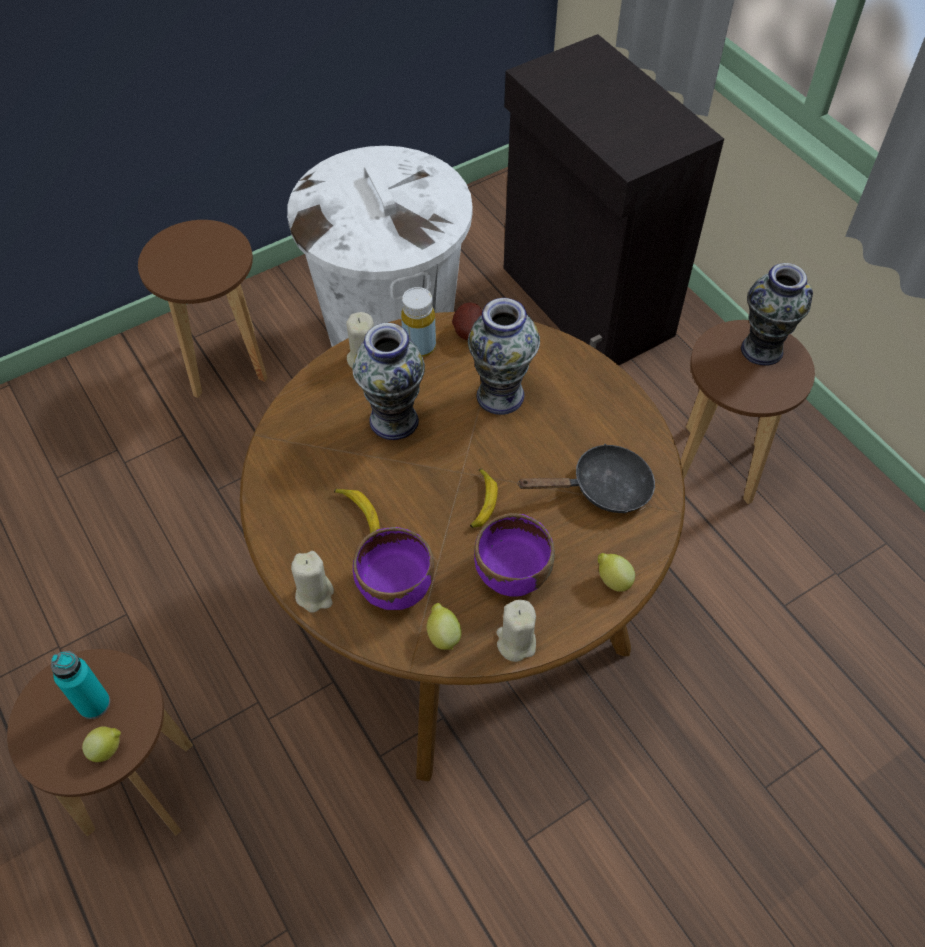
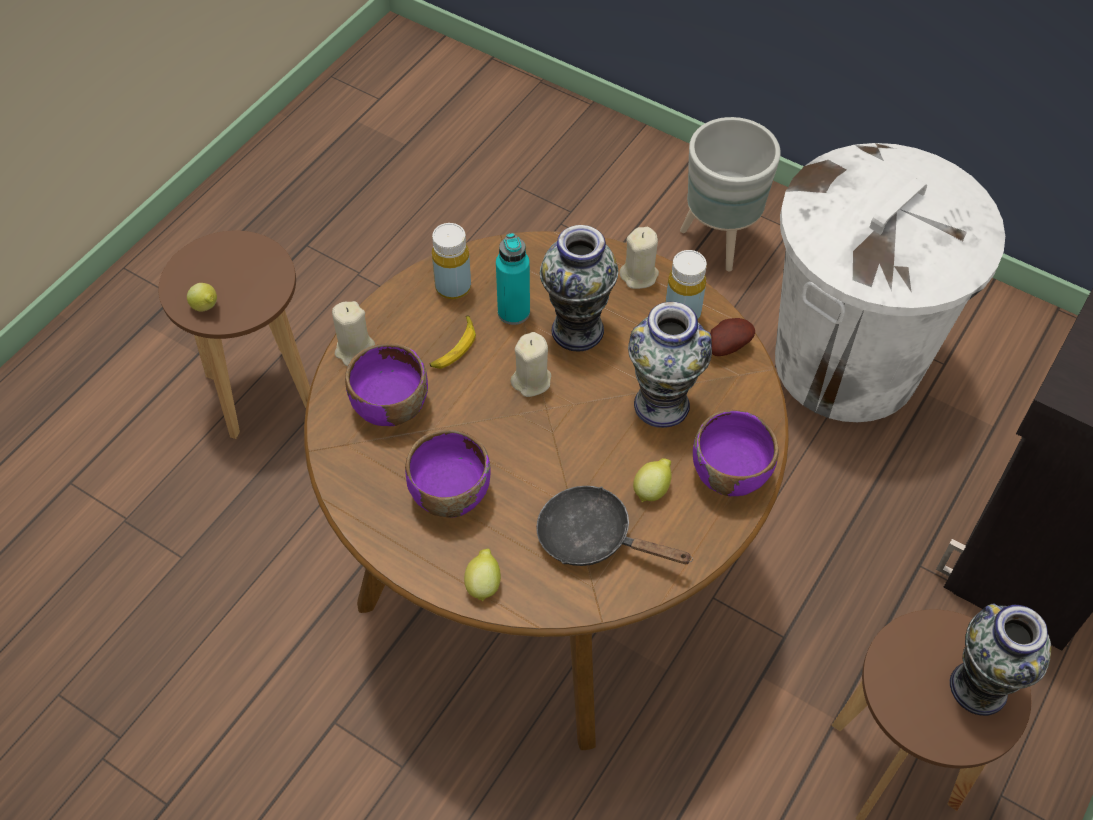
camera: 65 degrees right, 0 degrees up
turquoise bottle [51,651,110,719] -> turquoise bottle moved to [496,233,530,325]
brown stool [138,220,268,398] -> grey planter [680,117,781,272]
lemon [427,603,461,650] -> lemon moved to [633,458,672,502]
banana [470,468,498,528] -> none
beige candle [497,600,536,662] -> beige candle moved to [510,332,551,397]
black frying pan [517,444,655,513] -> black frying pan turned 150 degrees clockwise [536,486,693,566]
none -> yellow bottle [432,223,471,299]
none -> purple bowl [693,410,779,496]

